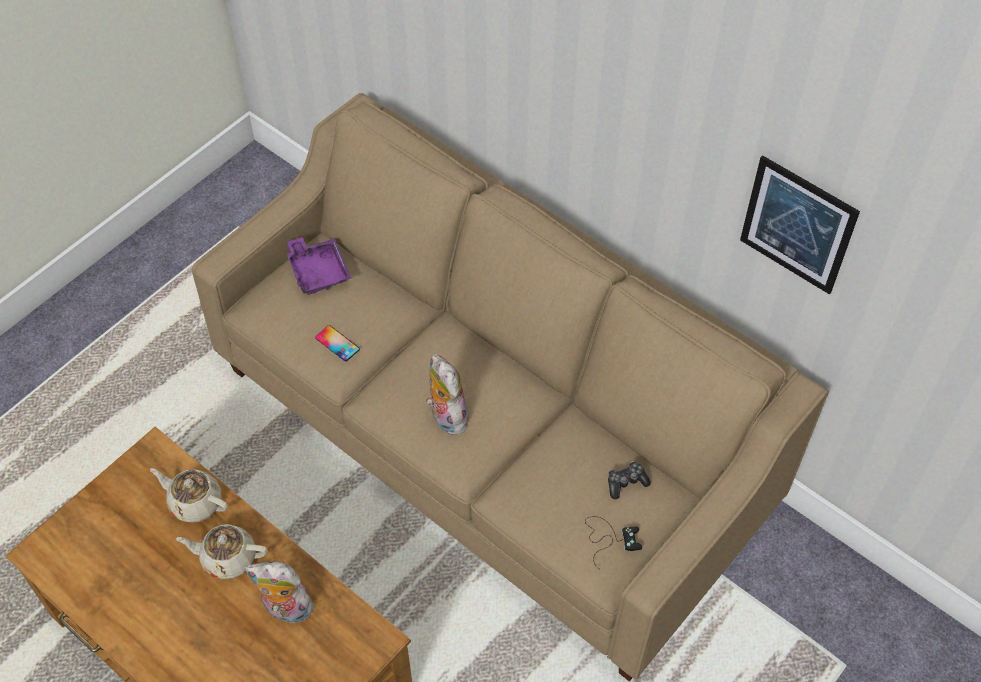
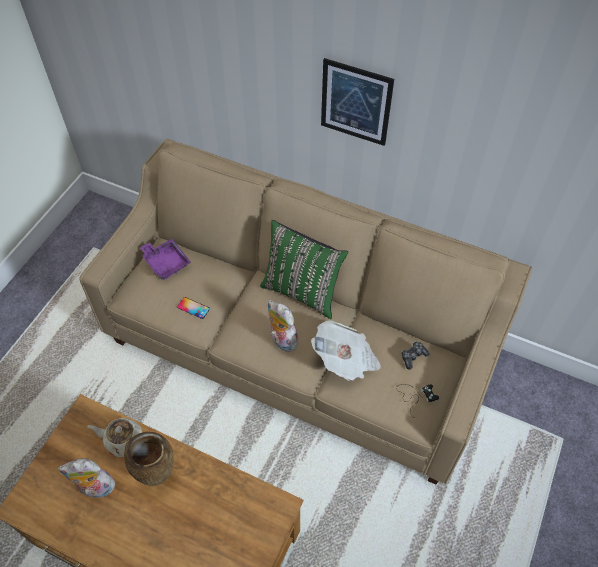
camera: 15 degrees left, 0 degrees up
beige teapot [176,524,268,579] -> brown vase [124,432,174,486]
plush toy [245,561,316,627] -> plush toy moved to [58,458,115,498]
picture [740,155,860,294] -> picture moved to [321,58,394,146]
none -> green pillow [260,220,348,319]
none -> newspaper [311,320,381,381]

